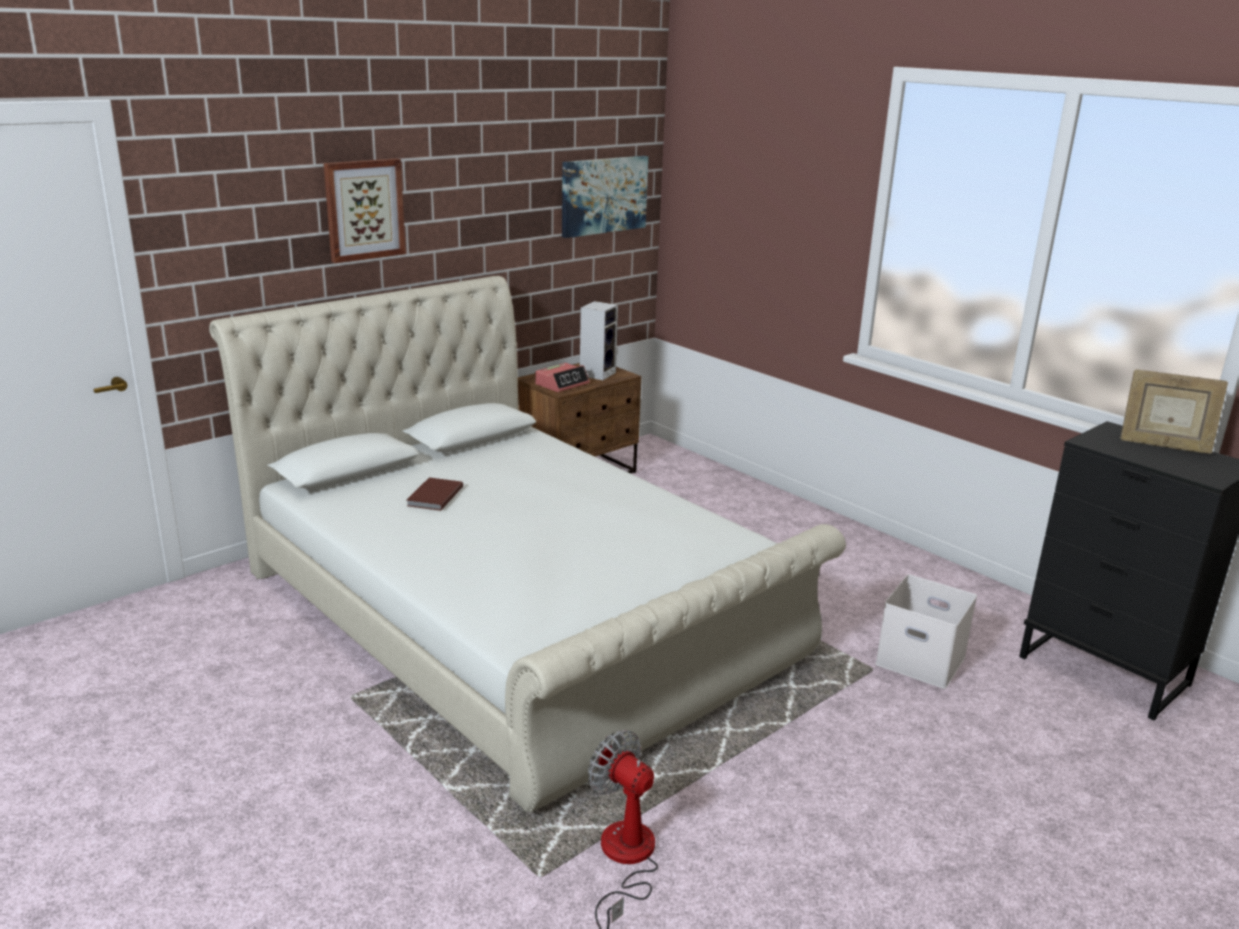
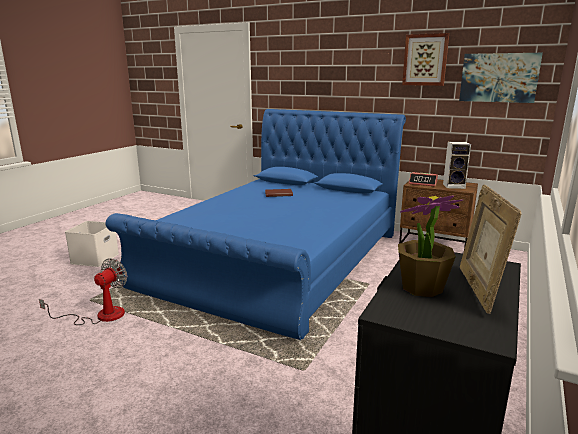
camera: 70 degrees right, 5 degrees down
beige bed [209,276,846,814] -> blue bed [105,109,406,340]
picture [324,159,406,263] -> picture moved to [402,33,449,86]
white storage box [875,575,977,689] -> white storage box moved to [65,221,119,267]
none -> potted plant [398,195,463,297]

